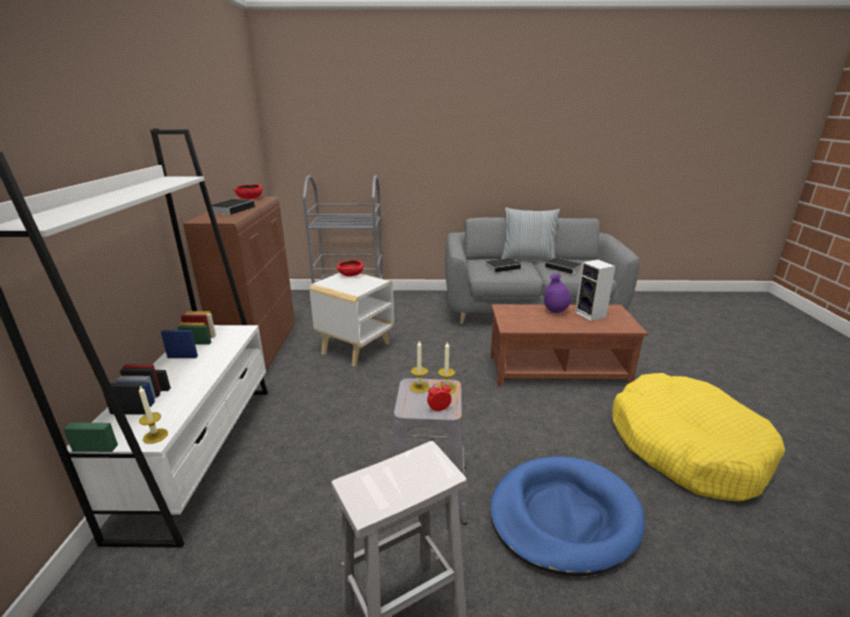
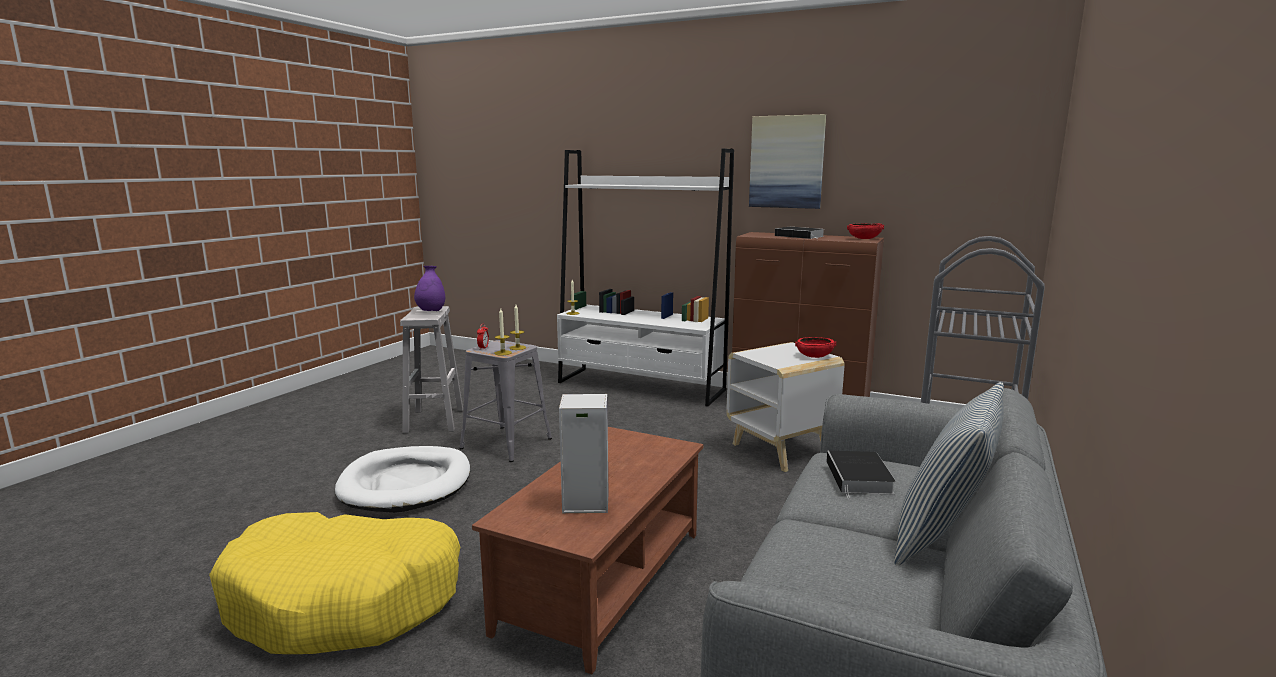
camera: 115 degrees right, 10 degrees down
blue dog bed [490,456,645,576] -> white dog bed [335,446,470,513]
purple vase [544,274,571,313] -> purple vase moved to [414,266,445,311]
book [545,258,582,275] -> none
none -> picture [749,114,826,209]

